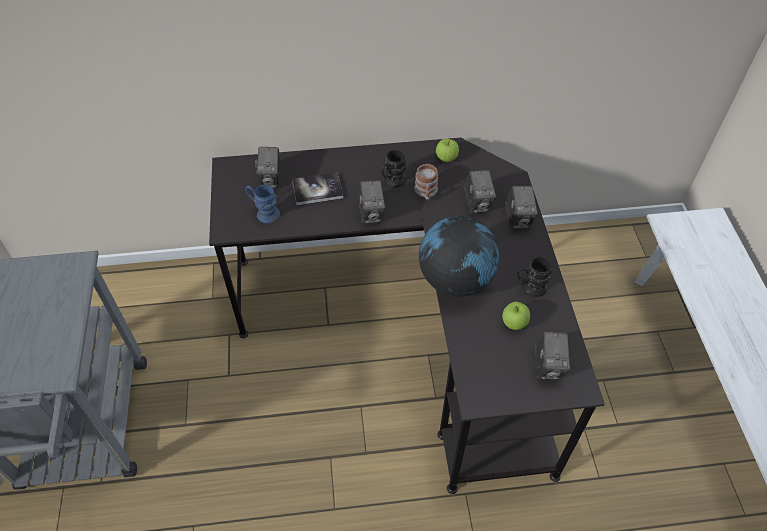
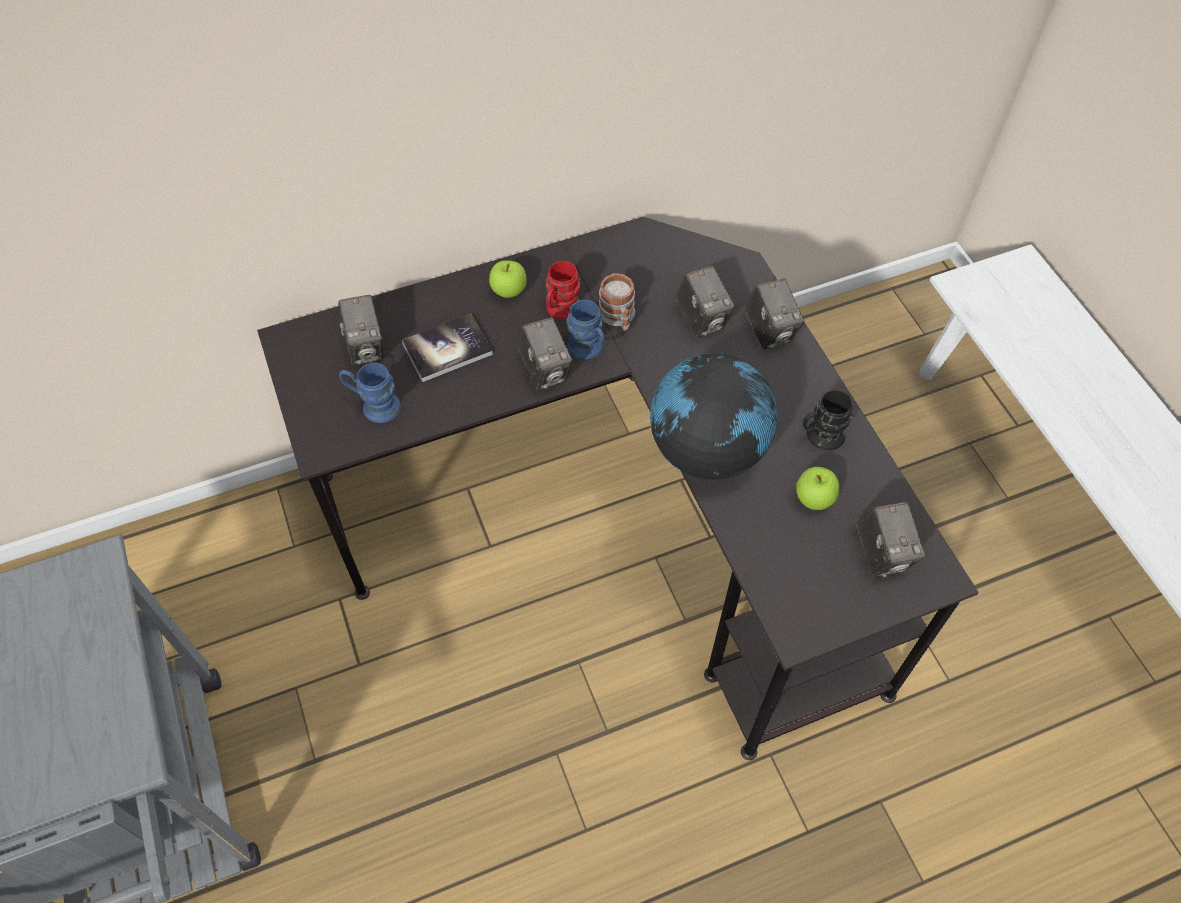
camera: 15 degrees left, 5 degrees up
black mug [381,150,406,187] -> red mug [546,261,580,320]
apple [436,139,459,162] -> apple moved to [489,260,527,298]
none -> blue mug [567,300,605,359]

